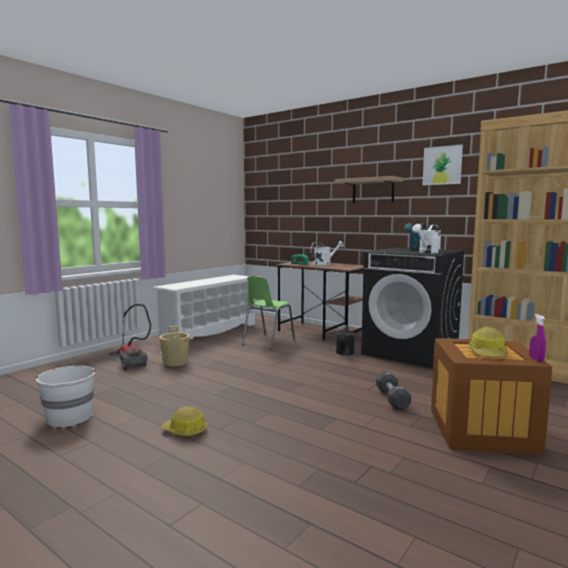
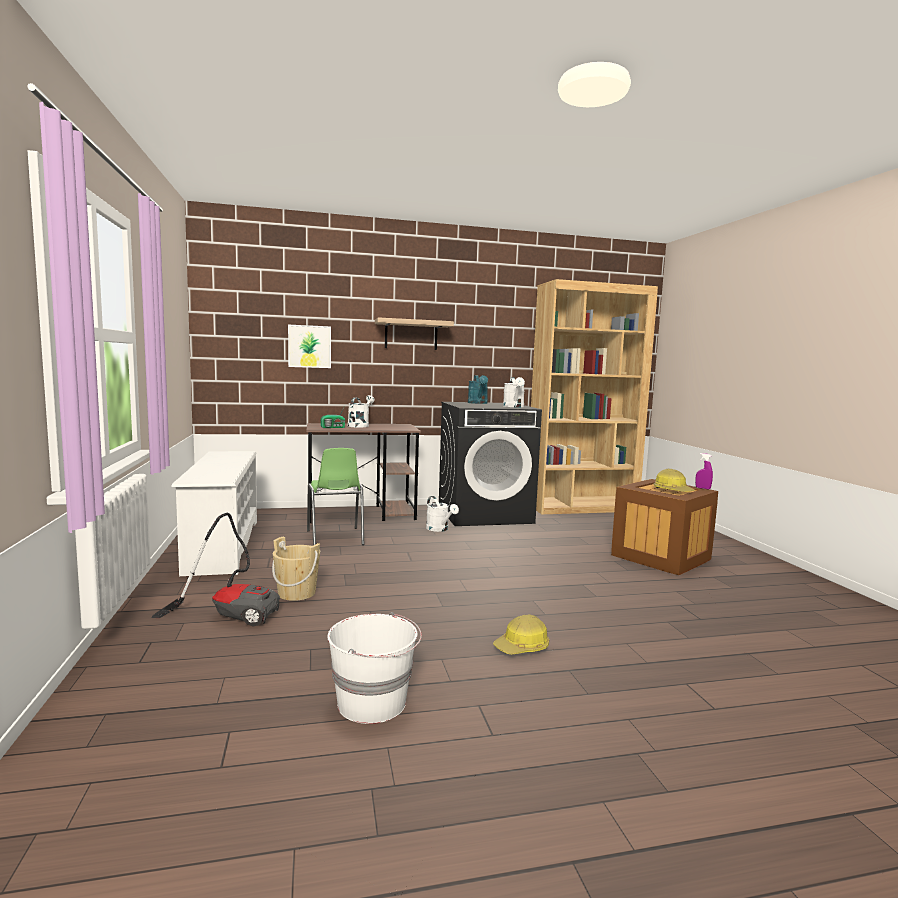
camera: 50 degrees left, 0 degrees up
black watering can [336,325,355,355] -> white watering can [426,496,459,532]
black dumbbell [376,372,411,410] -> none
picture [423,144,463,185] -> picture moved to [288,325,331,368]

